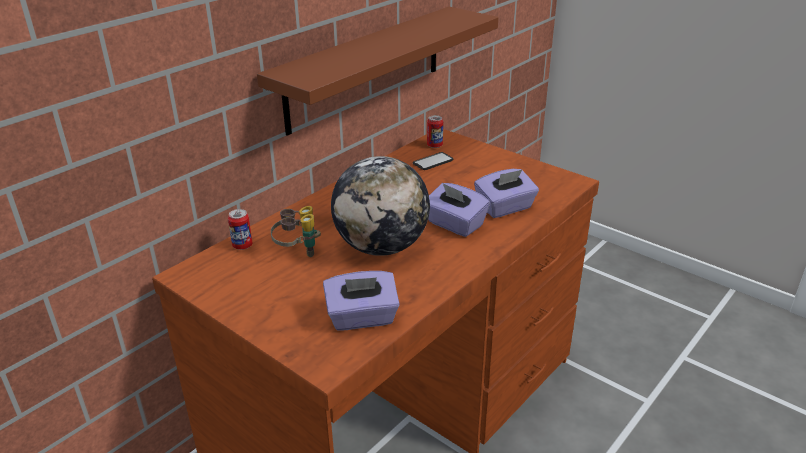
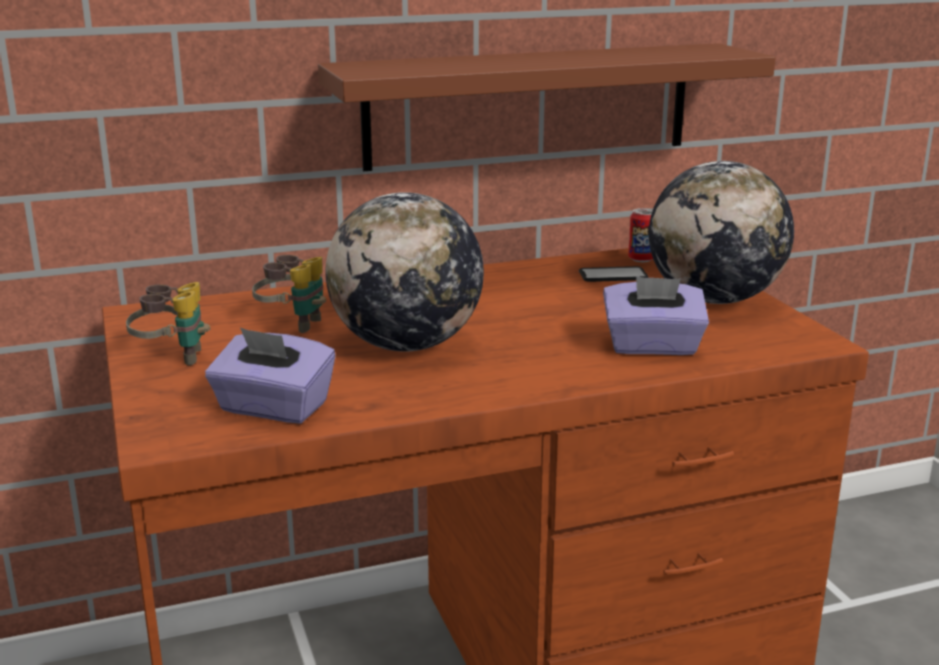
camera: 30 degrees right, 10 degrees down
can [228,209,252,250] -> none
purple tissue box [428,183,490,237] -> none
none -> binoculars [126,282,210,366]
none -> globe [649,161,794,304]

